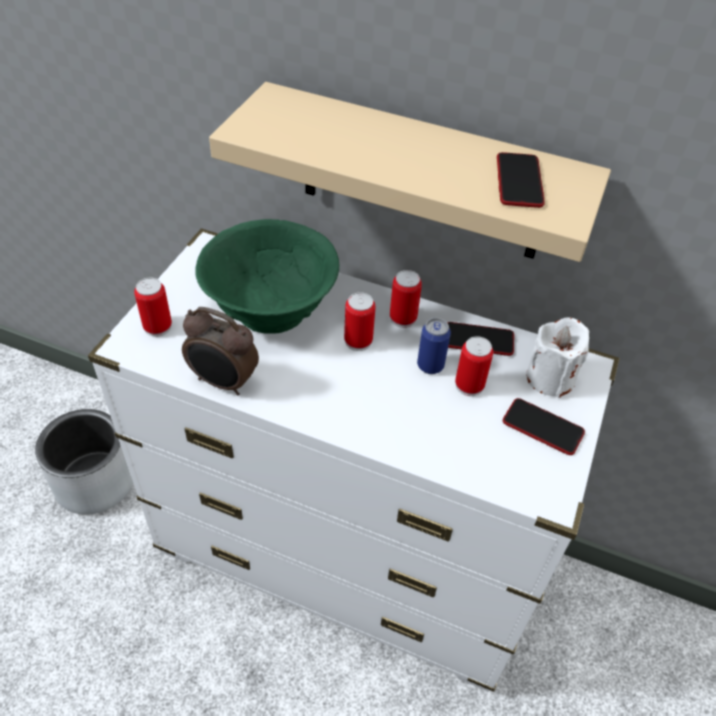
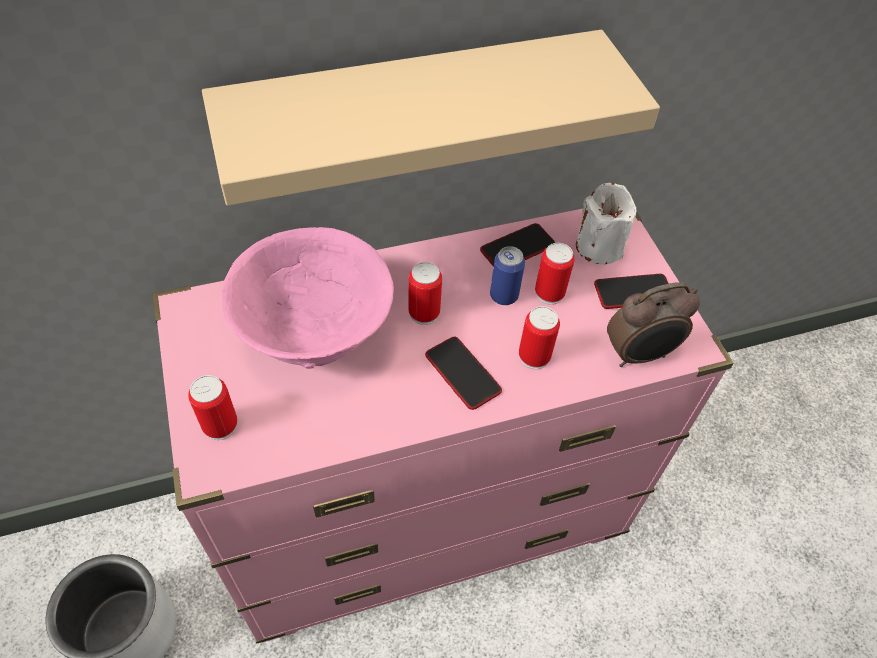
camera: 40 degrees left, 5 degrees up
white dresser [88,228,620,692] -> pink dresser [152,209,734,644]
alarm clock [182,307,259,395] -> alarm clock moved to [607,282,700,367]
green bowl [195,219,339,334] -> pink bowl [222,227,394,369]
can [390,270,422,328] -> can moved to [519,306,560,369]
phone [497,152,545,208] -> phone moved to [425,337,502,410]

